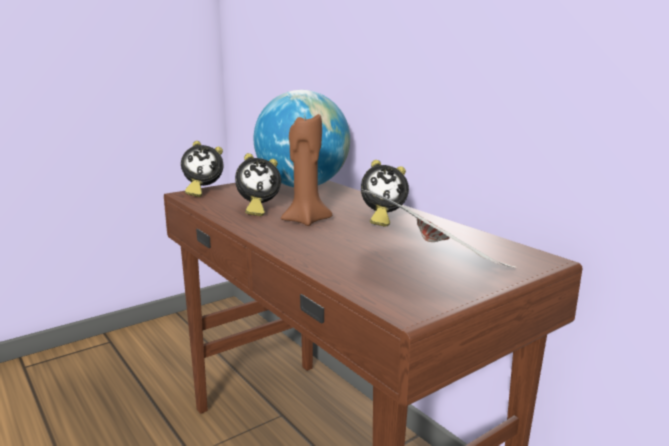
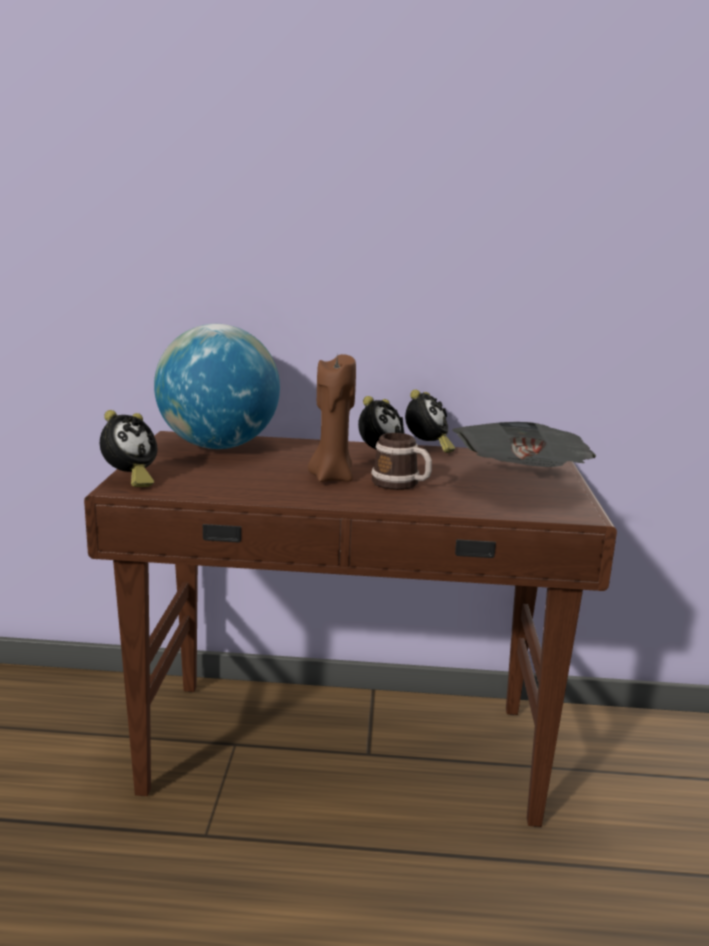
camera: 50 degrees left, 0 degrees up
alarm clock [235,153,281,216] -> alarm clock moved to [405,390,455,453]
none -> mug [371,433,432,490]

